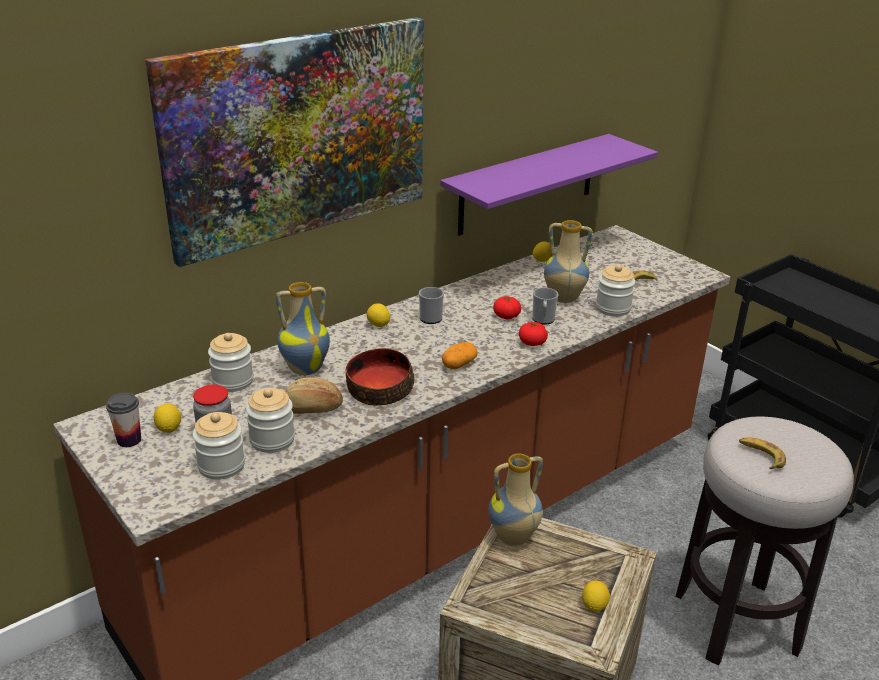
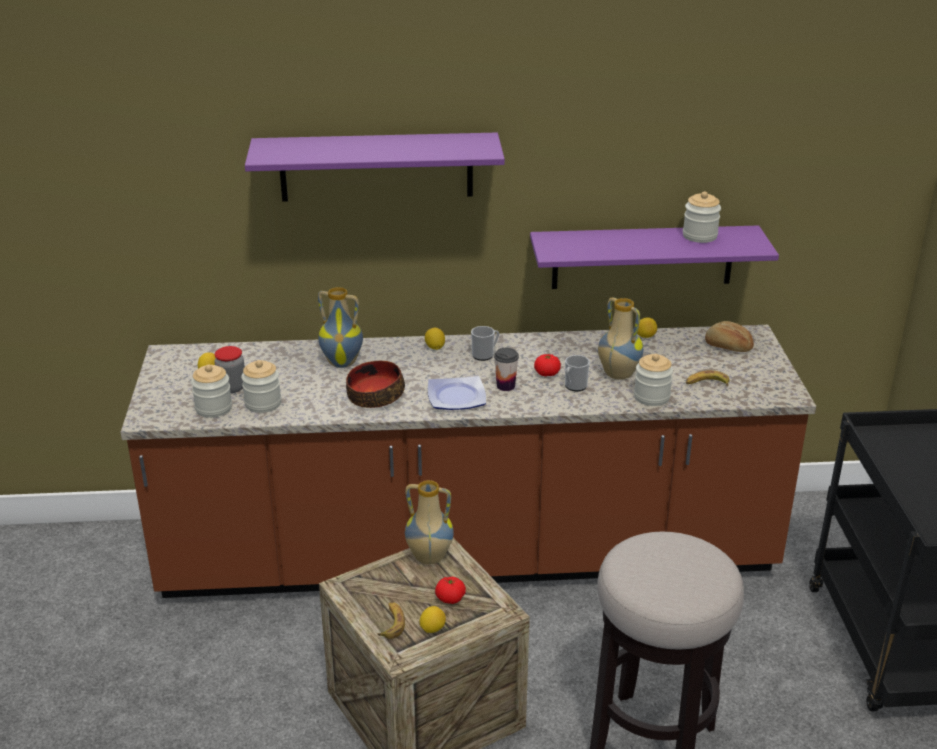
camera: 35 degrees right, 0 degrees up
cup [106,393,141,447] -> cup moved to [494,348,519,391]
picture [145,18,424,267] -> purple shelf [245,133,505,202]
jar [208,333,254,392] -> jar moved to [683,191,721,243]
bread [285,377,343,414] -> bread moved to [705,321,754,352]
potato [442,342,477,369] -> plate [428,376,486,410]
tomato [519,322,548,346] -> tomato moved to [435,577,466,604]
banana [739,437,786,469] -> banana moved to [377,602,405,639]

